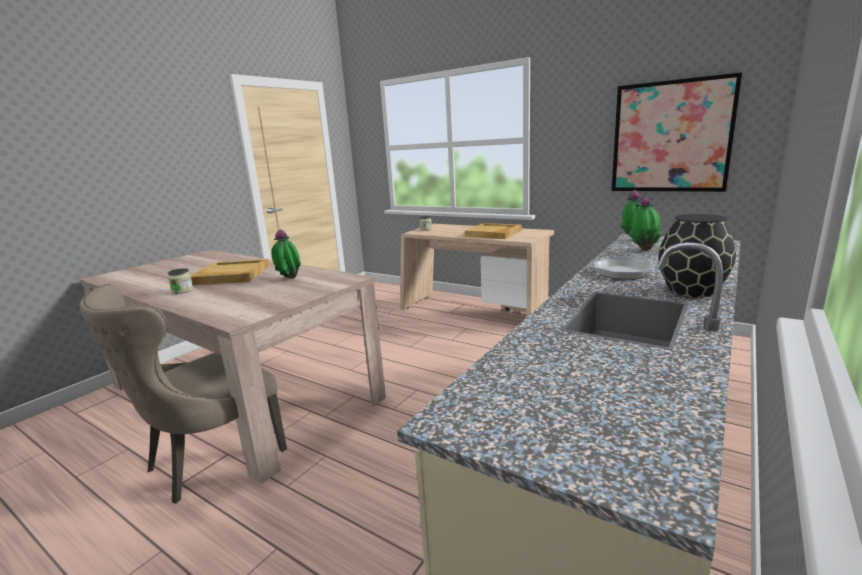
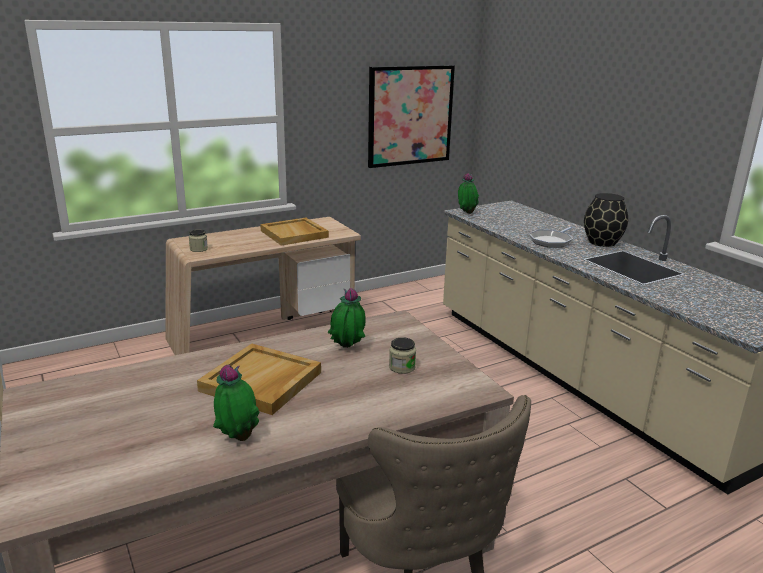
camera: 65 degrees left, 5 degrees up
jar [168,268,194,294] -> jar moved to [389,337,416,374]
potted plant [629,195,662,251] -> potted plant moved to [213,365,259,441]

